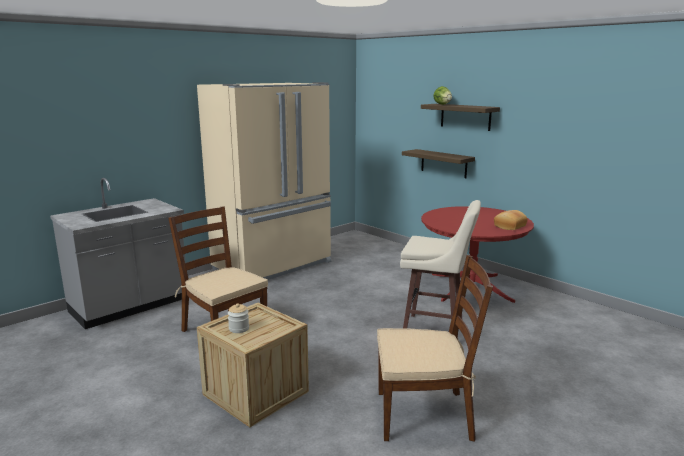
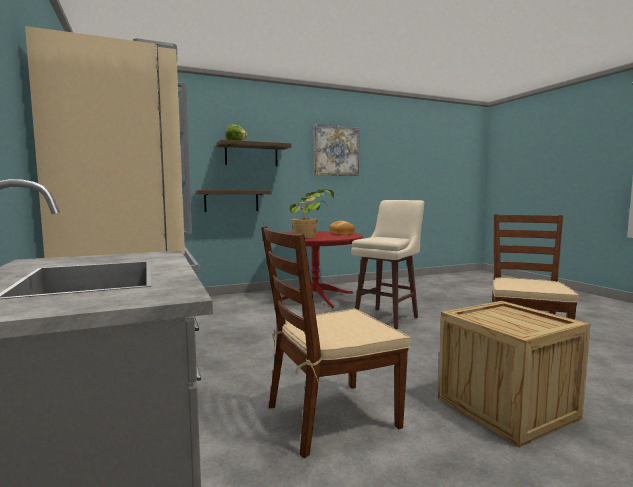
camera: 70 degrees left, 10 degrees down
jar [228,303,249,333] -> none
none -> potted plant [289,189,334,238]
none -> picture [314,124,359,176]

